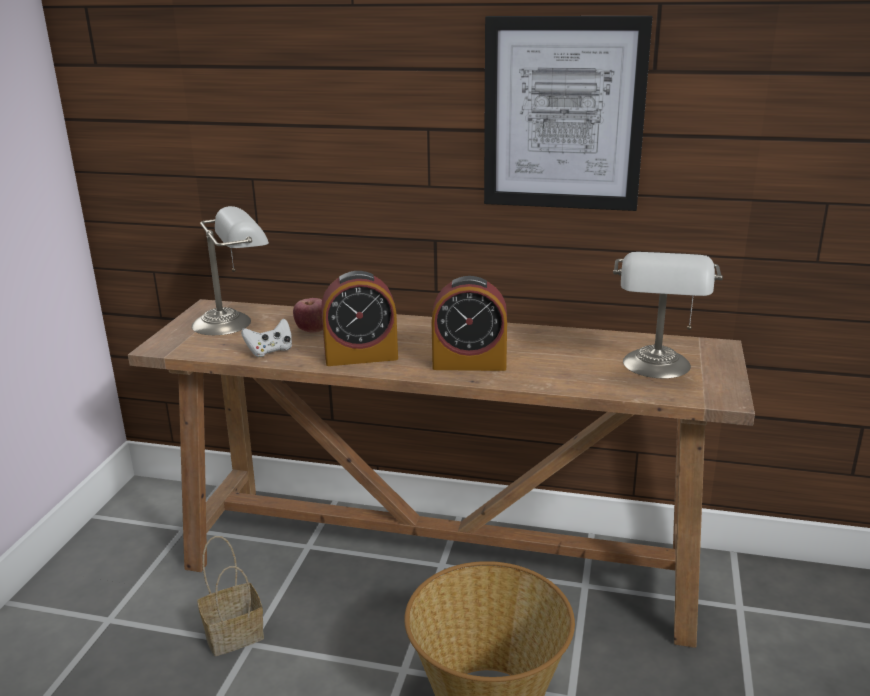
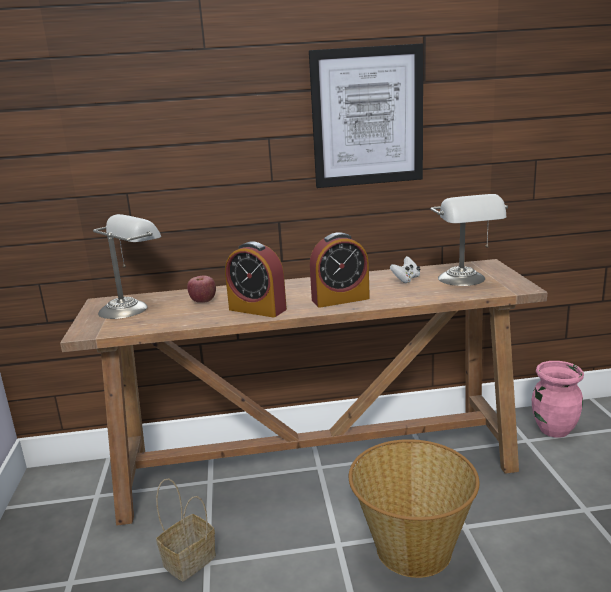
camera: 20 degrees left, 5 degrees down
white game controller [241,318,292,357] -> white game controller moved to [390,256,421,283]
alarm clock [321,271,398,366] -> alarm clock turned 60 degrees clockwise [225,241,287,317]
none -> pink vase [532,361,584,438]

